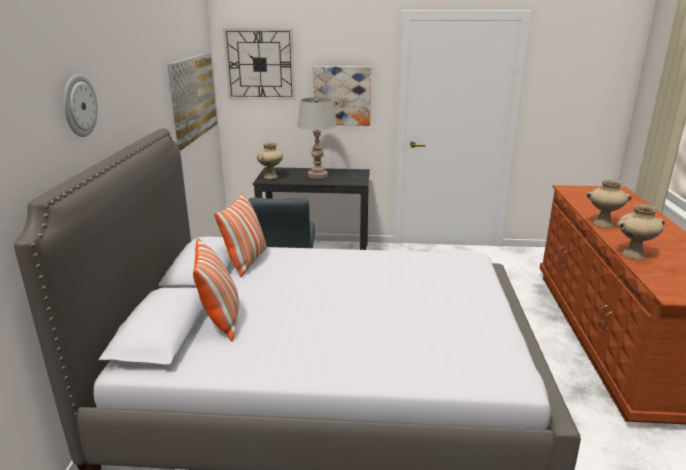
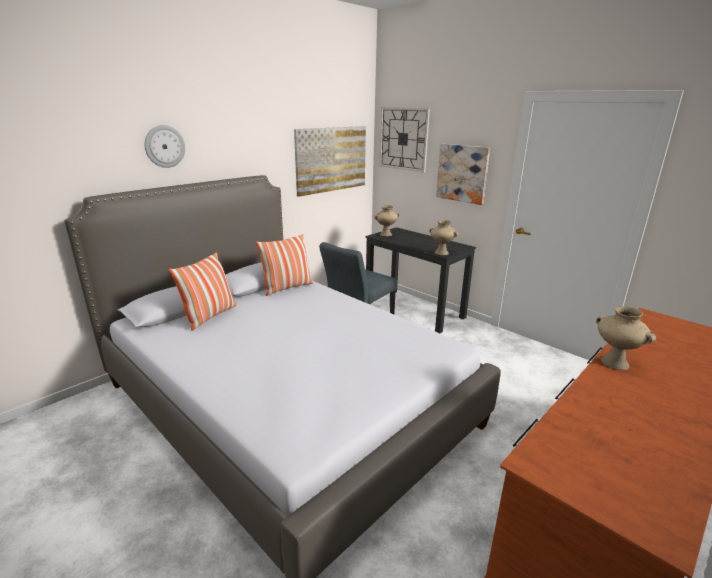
camera: 40 degrees right, 0 degrees up
grey table lamp [297,97,337,179] -> none
beige vase [617,204,665,259] -> beige vase moved to [429,220,459,255]

